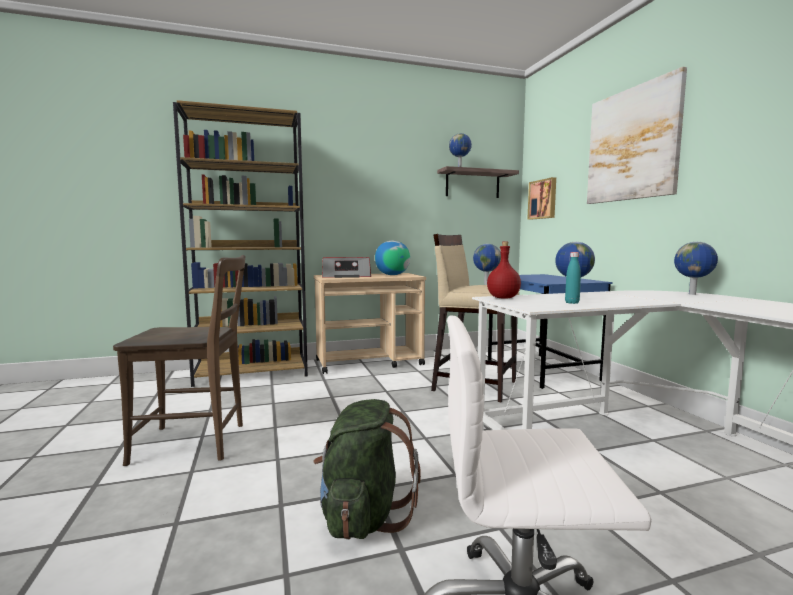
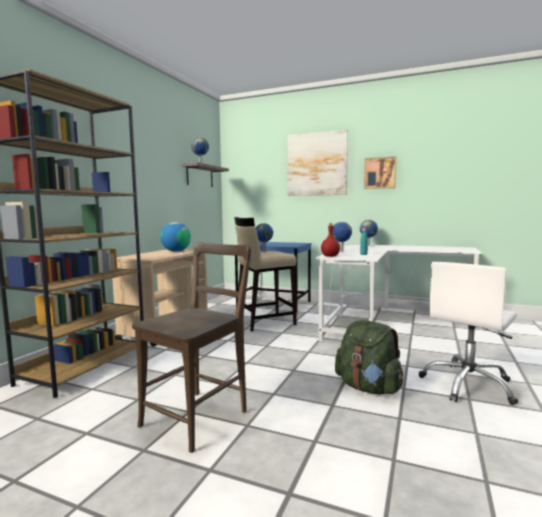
camera: 50 degrees left, 0 degrees up
radio [322,257,371,278] -> none
picture [528,177,556,220] -> picture moved to [364,157,397,189]

